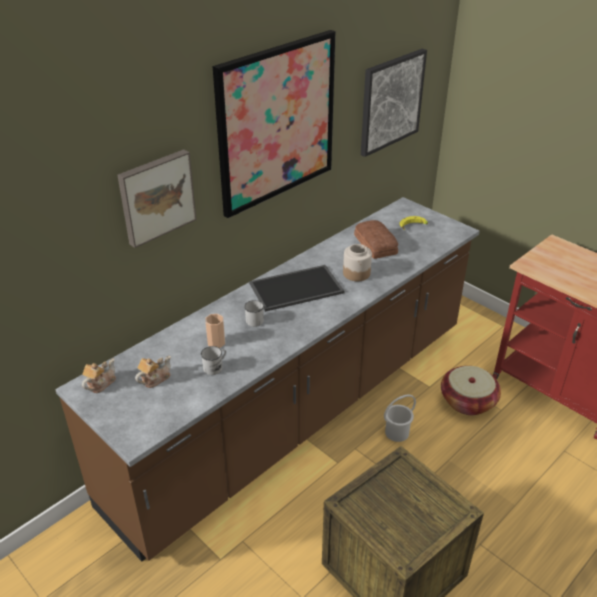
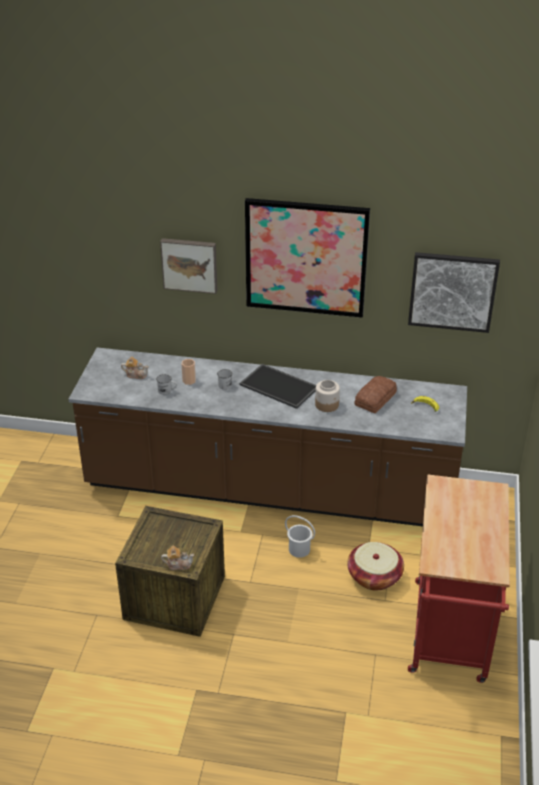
camera: 55 degrees right, 0 degrees up
teapot [82,359,116,393] -> teapot moved to [161,546,194,570]

